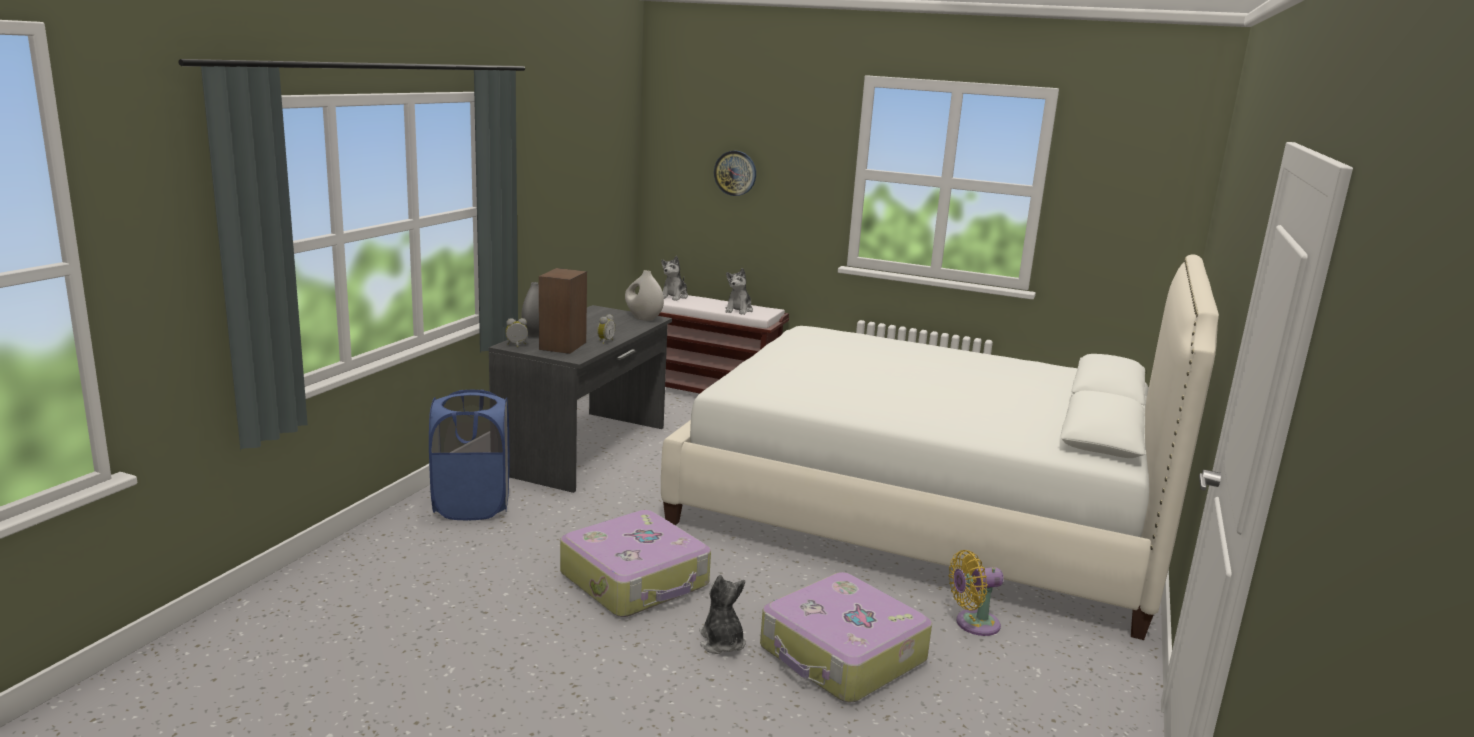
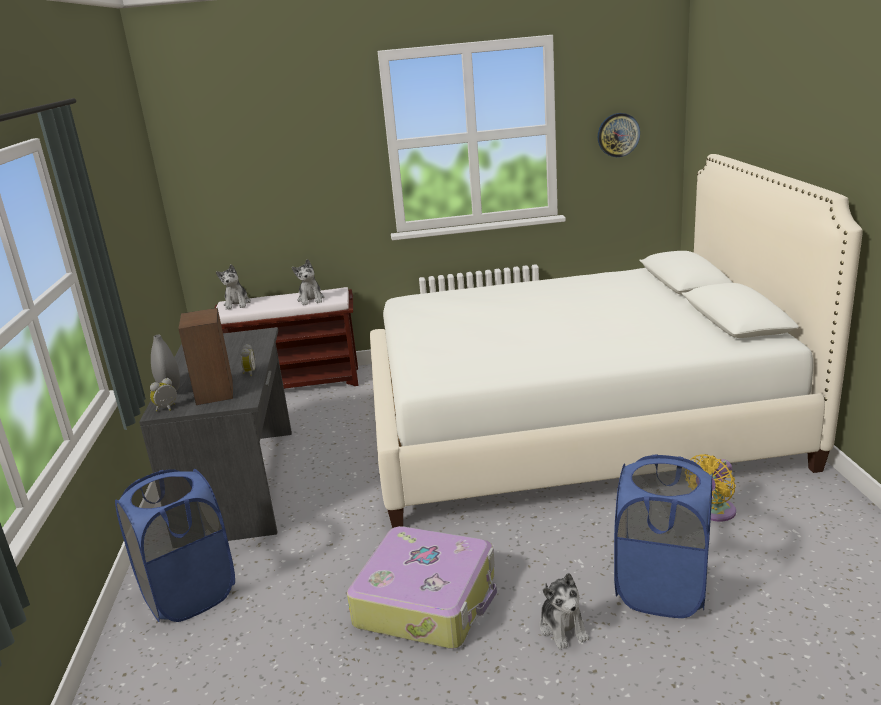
camera: 25 degrees left, 5 degrees up
white vase [625,270,664,321] -> none
plush toy [699,575,746,654] -> plush toy turned 150 degrees counterclockwise [539,573,589,649]
wall clock [714,151,756,196] -> wall clock moved to [598,113,640,157]
suitcase [760,572,932,702] -> blue laundry basket [614,455,713,618]

